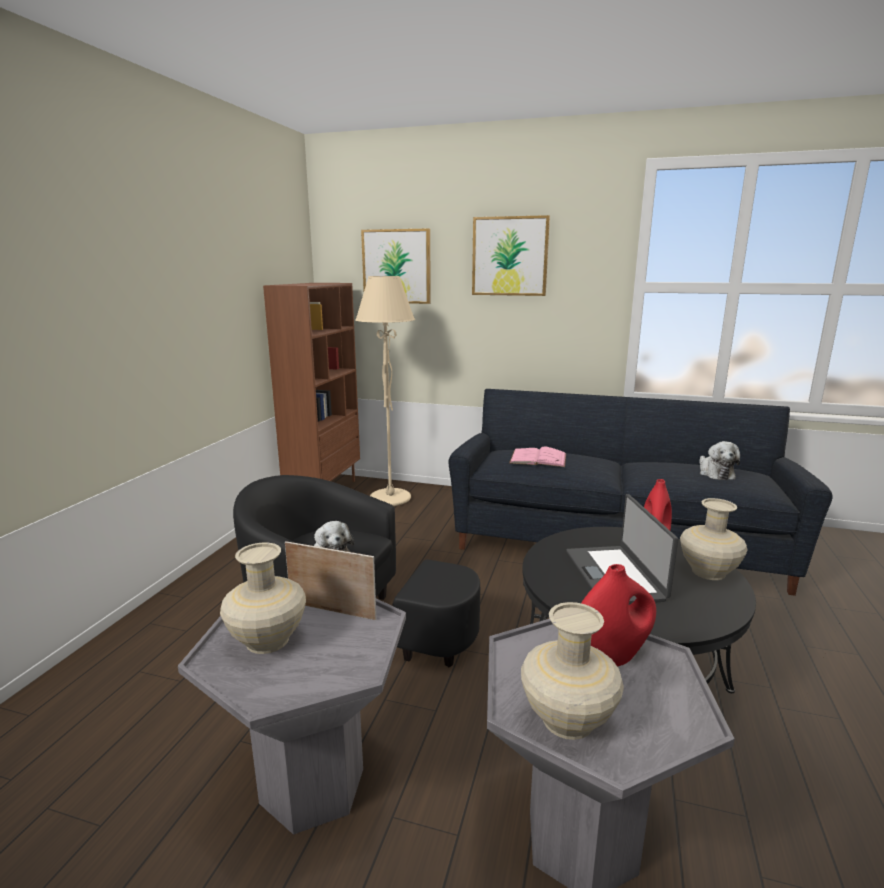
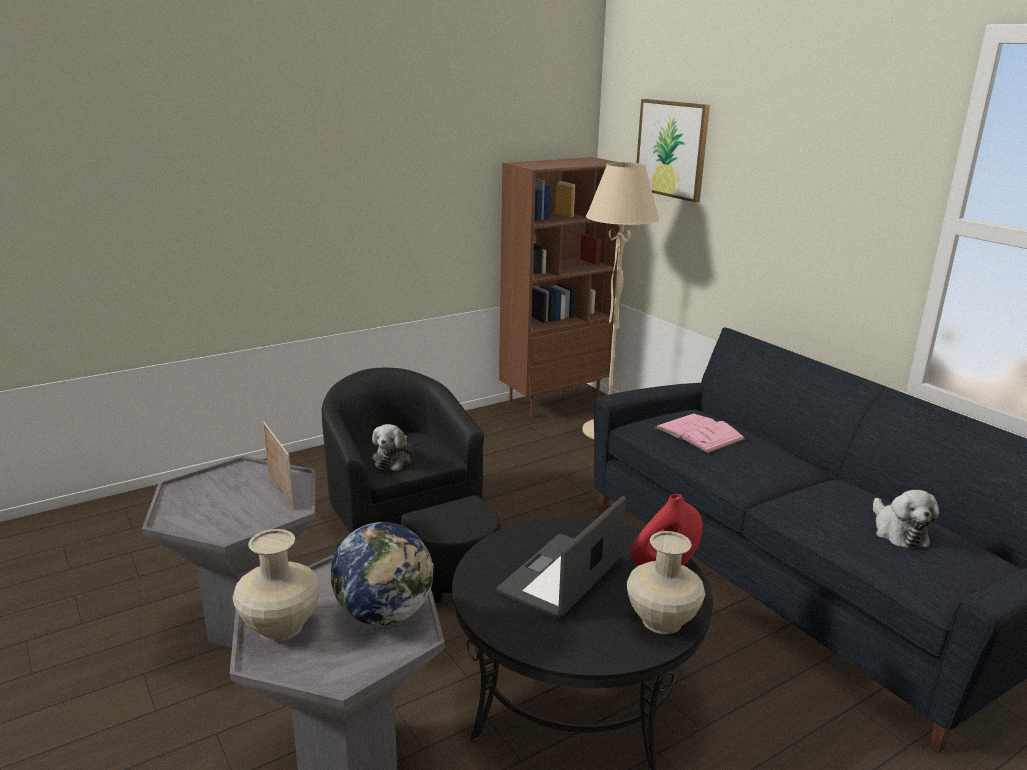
camera: 40 degrees right, 5 degrees up
beige vase [220,542,306,654] -> none
picture [472,215,550,296] -> none
red vase [581,564,656,667] -> globe [331,522,434,626]
plush toy [699,441,740,480] -> plush toy turned 45 degrees counterclockwise [873,490,939,549]

